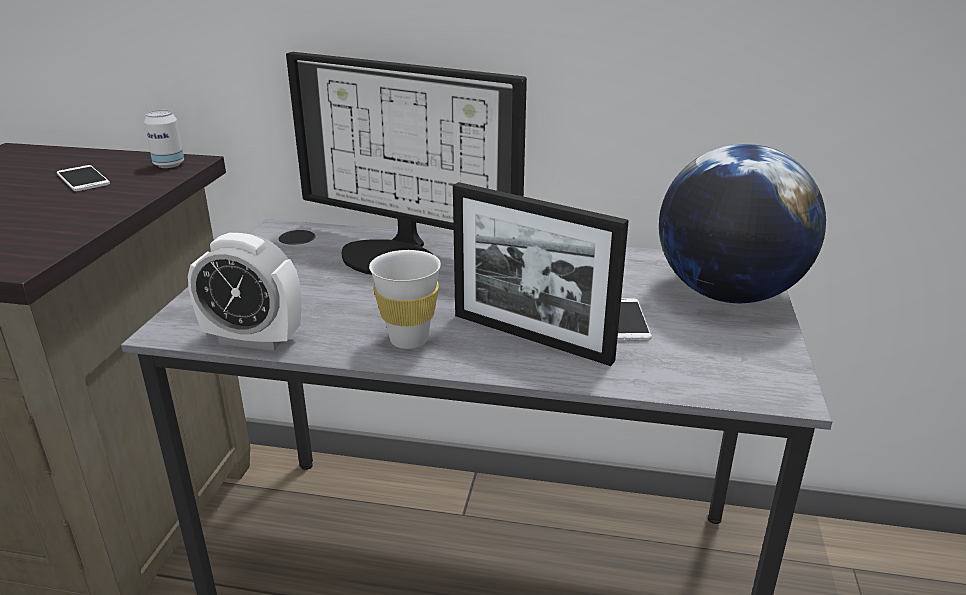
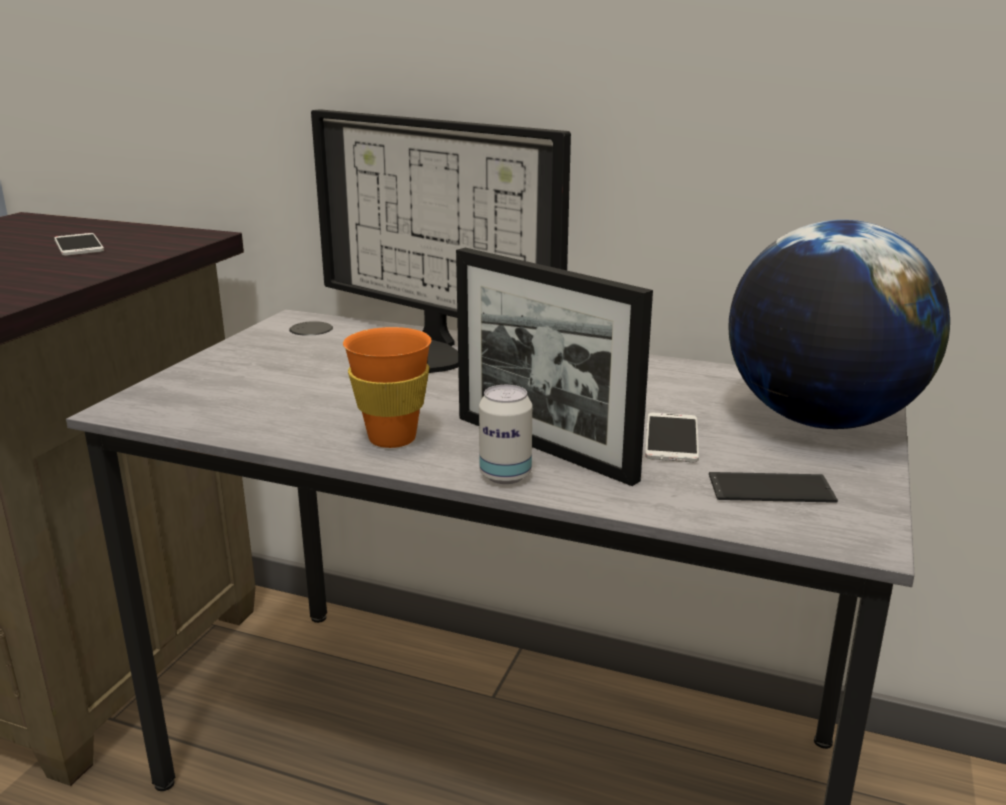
camera: 10 degrees right, 5 degrees down
can [144,110,184,168] -> can moved to [479,385,532,484]
alarm clock [188,233,301,351] -> none
white cup [369,250,441,349] -> orange cup [343,327,431,448]
none -> phone [709,472,838,503]

